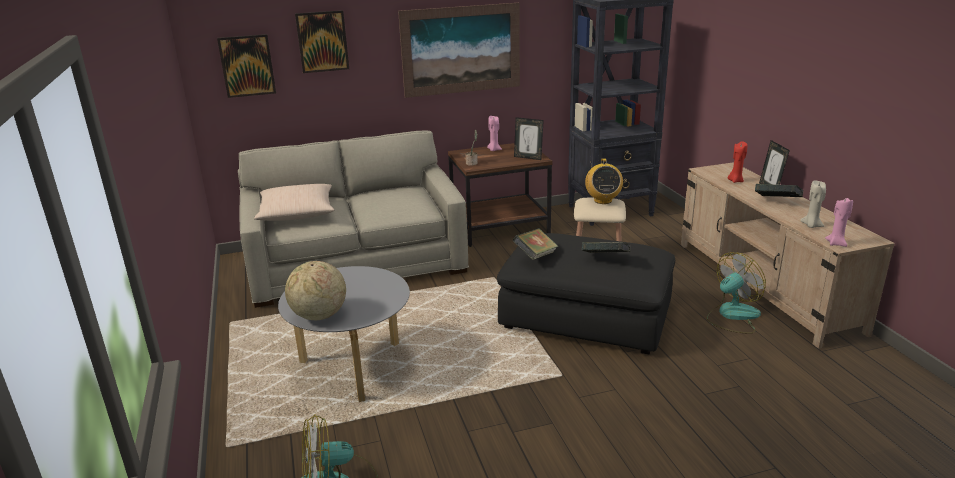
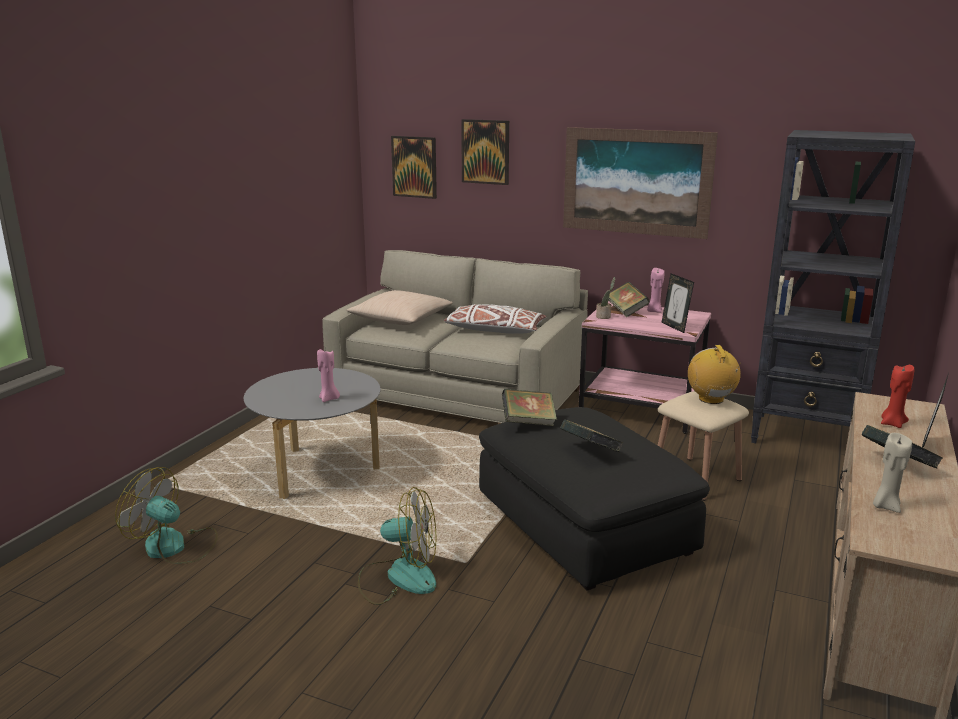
camera: 40 degrees right, 5 degrees down
globe [285,261,346,320] -> none
brown side table [448,143,553,247] -> pink side table [579,301,711,434]
radio [585,159,623,204] -> radio turned 135 degrees clockwise [688,345,741,404]
fan [706,252,766,333] -> fan moved to [358,487,436,605]
pink candle [825,197,853,247] -> pink candle moved to [317,349,340,402]
none -> white pillow [444,304,547,334]
none -> book [609,282,650,317]

